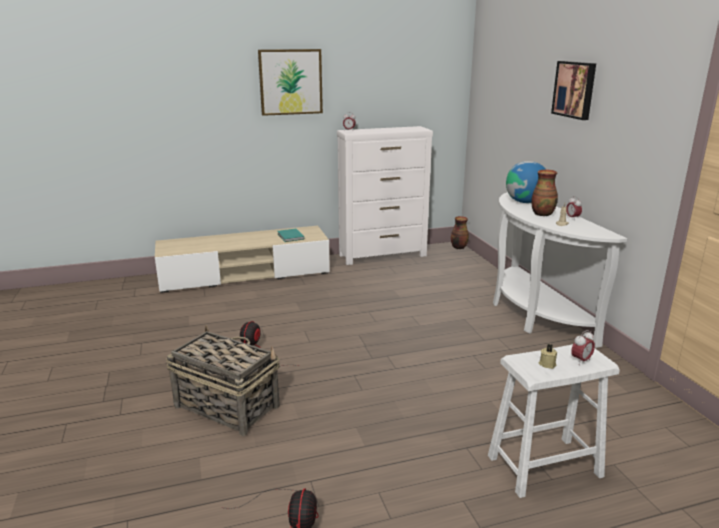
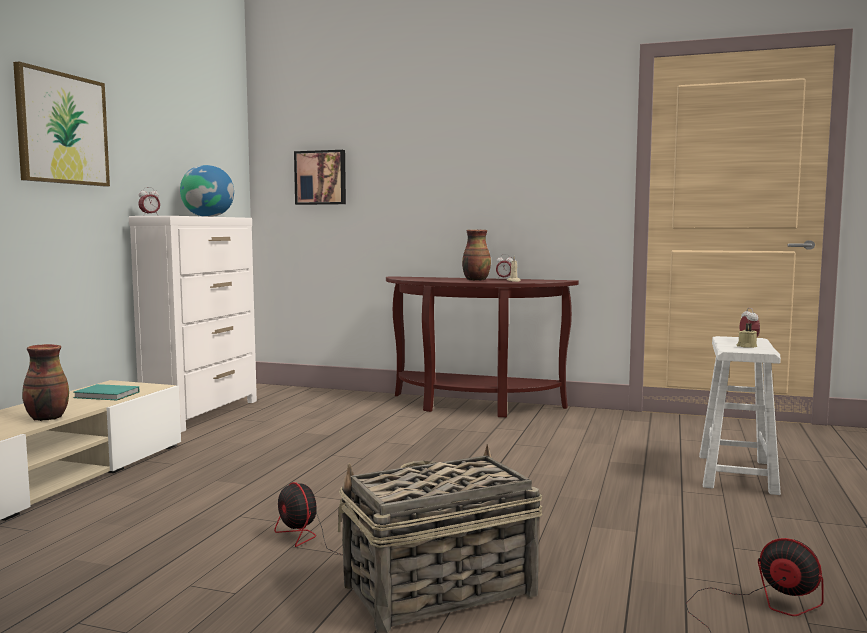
camera: 55 degrees left, 15 degrees down
vase [451,216,469,249] -> vase moved to [22,344,69,421]
white console table [493,192,627,348] -> brown console table [386,276,579,417]
globe [506,161,546,203] -> globe moved to [180,165,234,217]
picture [551,61,596,120] -> picture moved to [294,150,346,205]

